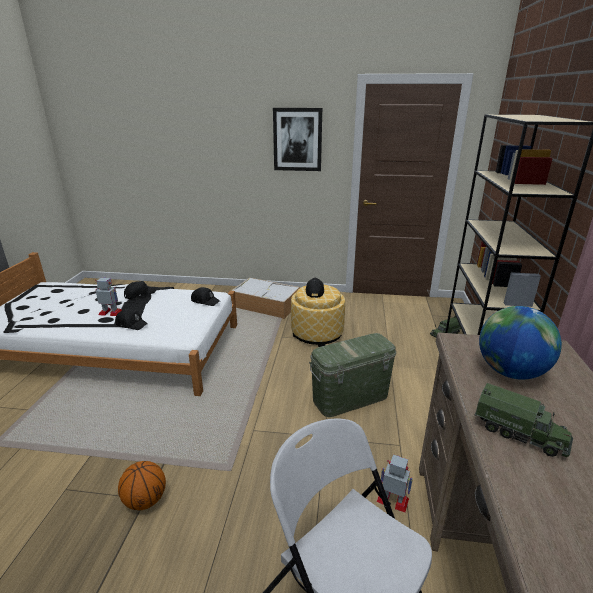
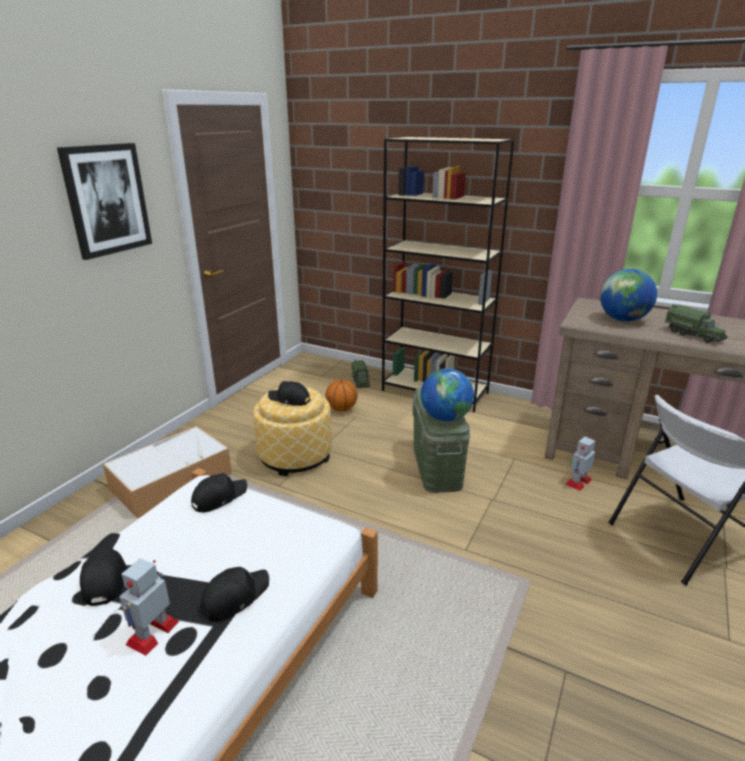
camera: 70 degrees left, 0 degrees up
basketball [118,461,166,510] -> basketball moved to [325,379,358,412]
toy truck [475,383,573,457] -> toy truck turned 90 degrees clockwise [665,304,728,343]
none -> globe [421,368,474,422]

